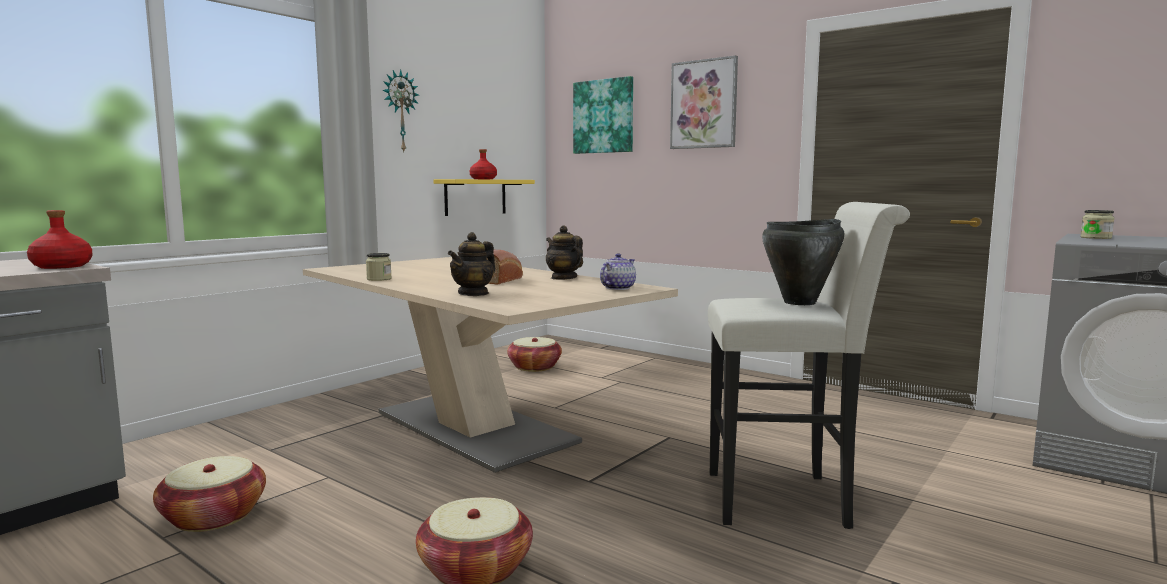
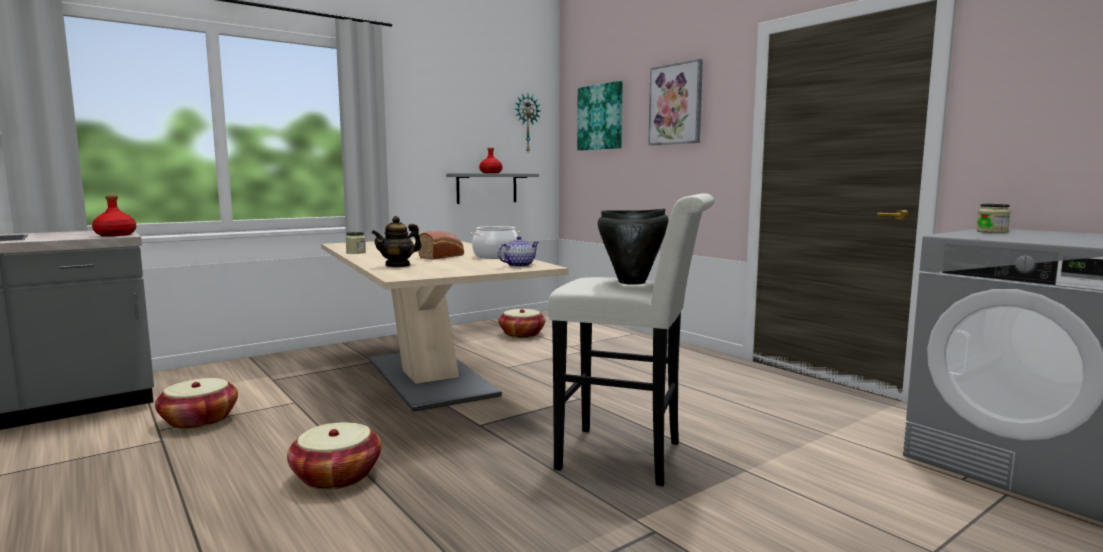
camera: 15 degrees right, 0 degrees up
wall clock [382,69,419,153] -> wall clock moved to [515,94,540,152]
yellow shelf [433,179,535,216] -> grey shelf [446,173,539,204]
teapot [546,225,583,280] -> cooking pot [471,226,520,259]

